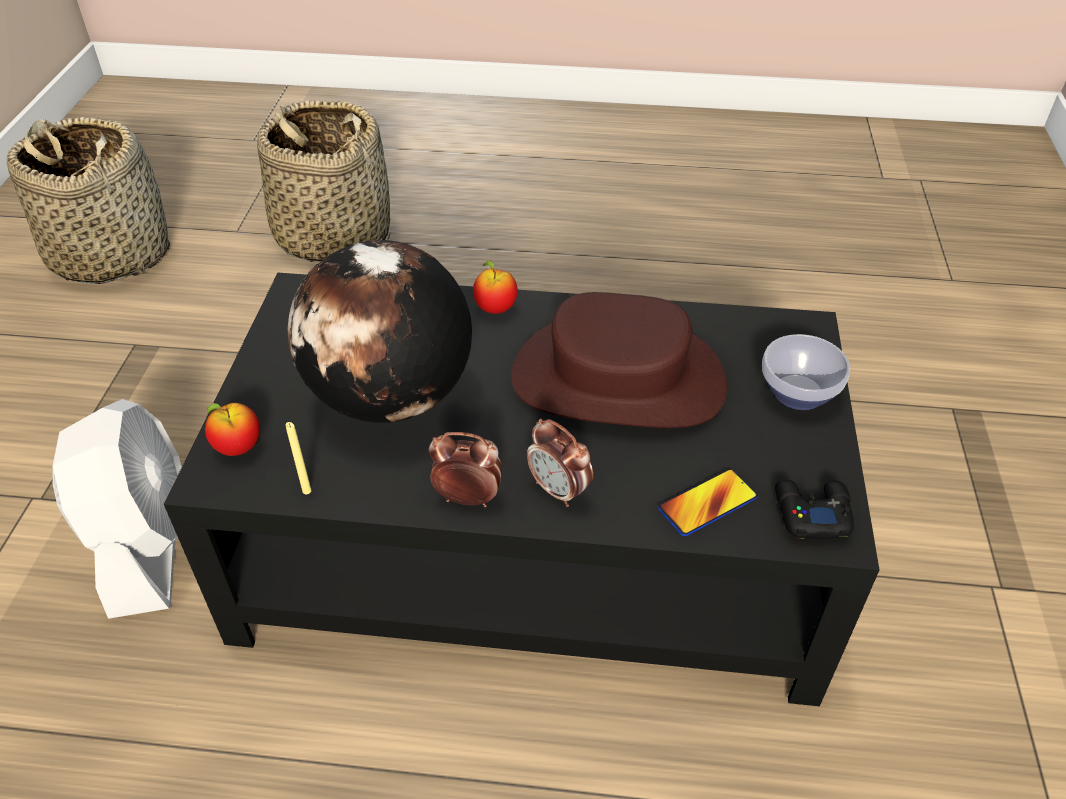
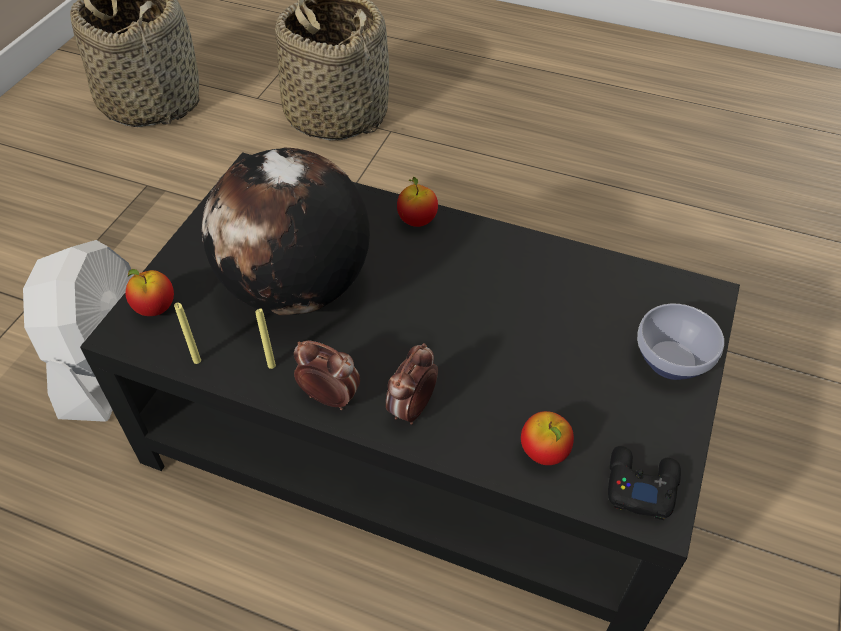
camera: 15 degrees right, 5 degrees up
brown hat [511,292,727,428] -> none
alarm clock [526,419,593,507] -> alarm clock turned 60 degrees clockwise [386,343,438,425]
phone [658,469,758,536] -> apple [521,411,574,465]
none -> yellow candle [256,309,276,369]

